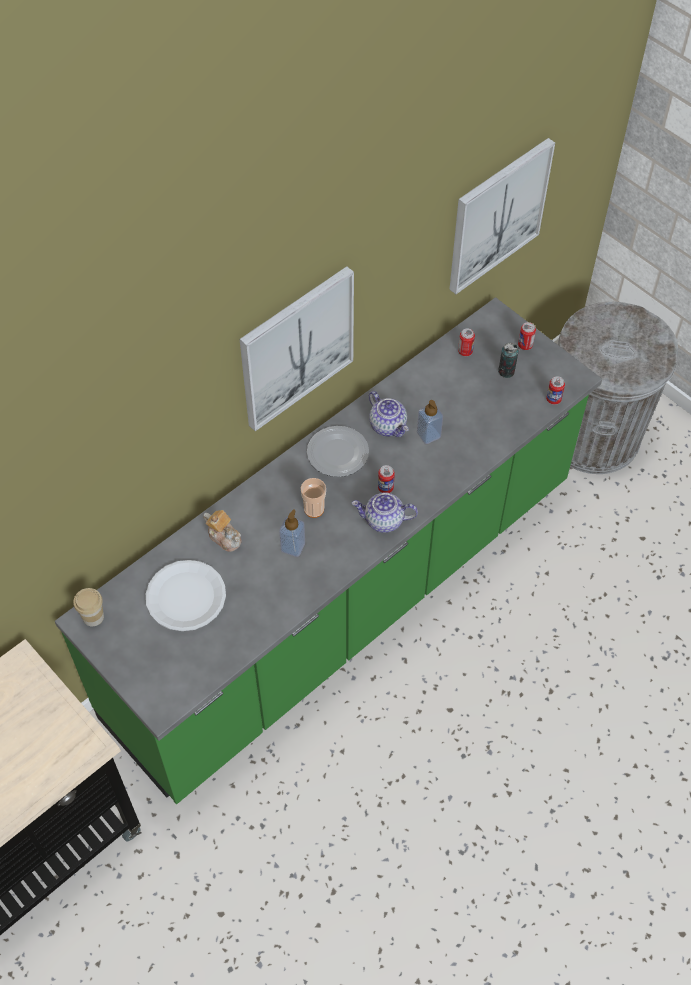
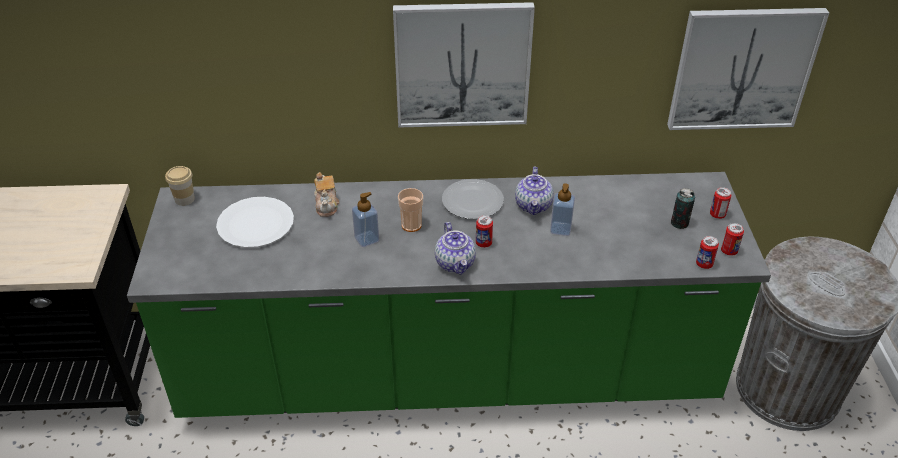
camera: 40 degrees right, 15 degrees down
teapot [352,493,418,533] -> teapot turned 150 degrees counterclockwise [435,222,476,275]
can [458,328,475,356] -> can moved to [721,223,744,256]

